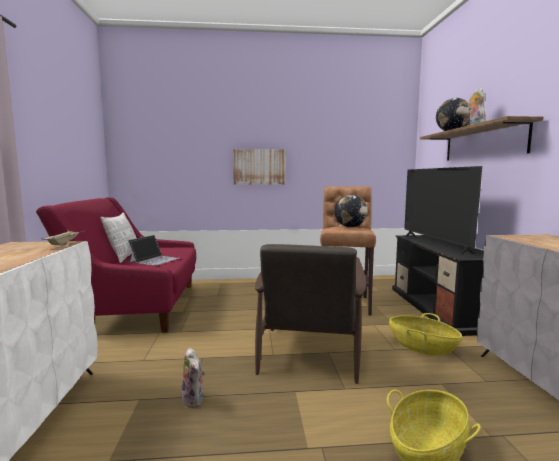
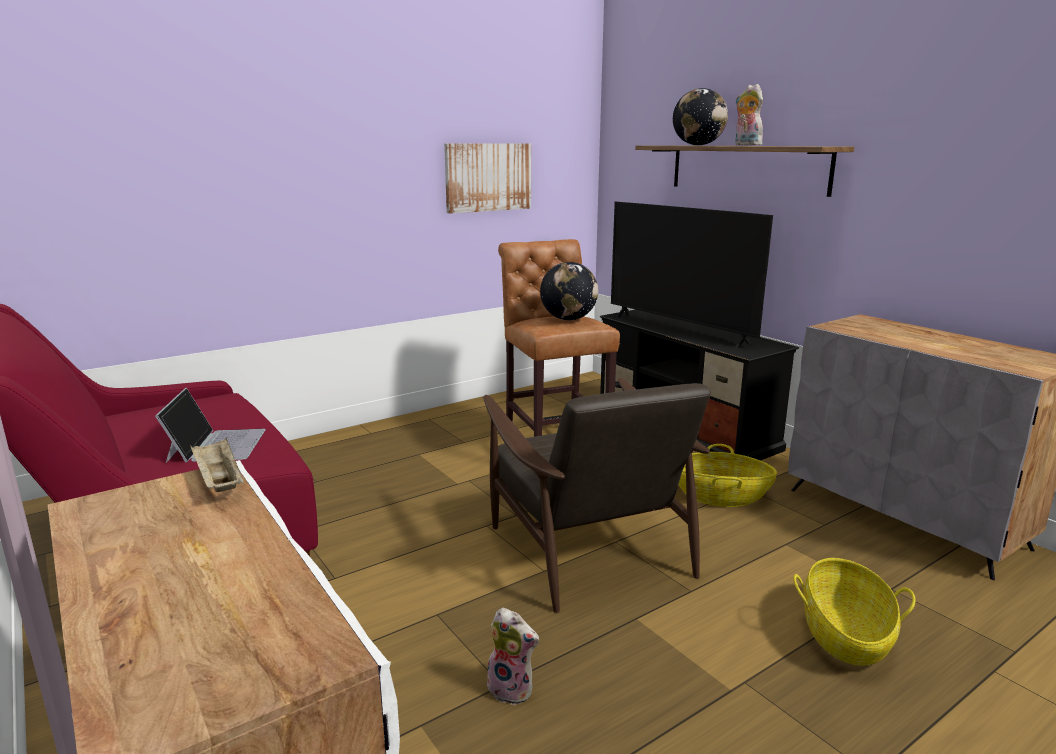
camera: 30 degrees left, 10 degrees up
pillow [101,212,136,263] -> none
picture [233,149,286,185] -> picture moved to [444,143,531,214]

